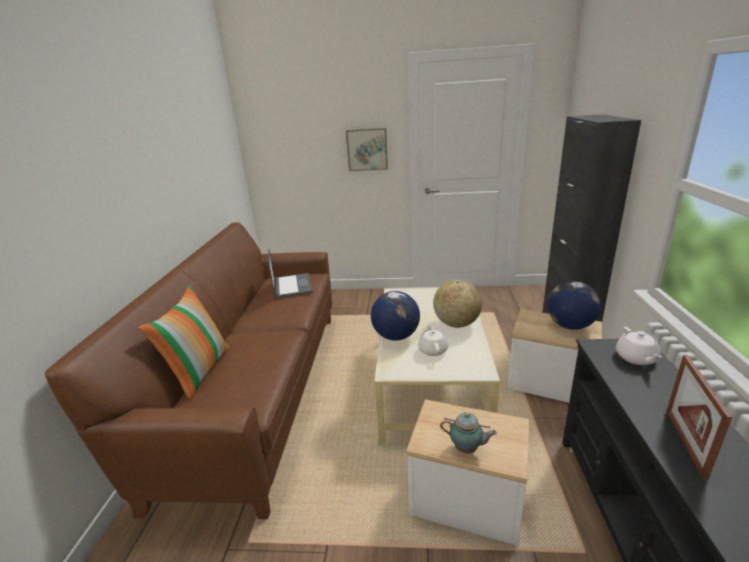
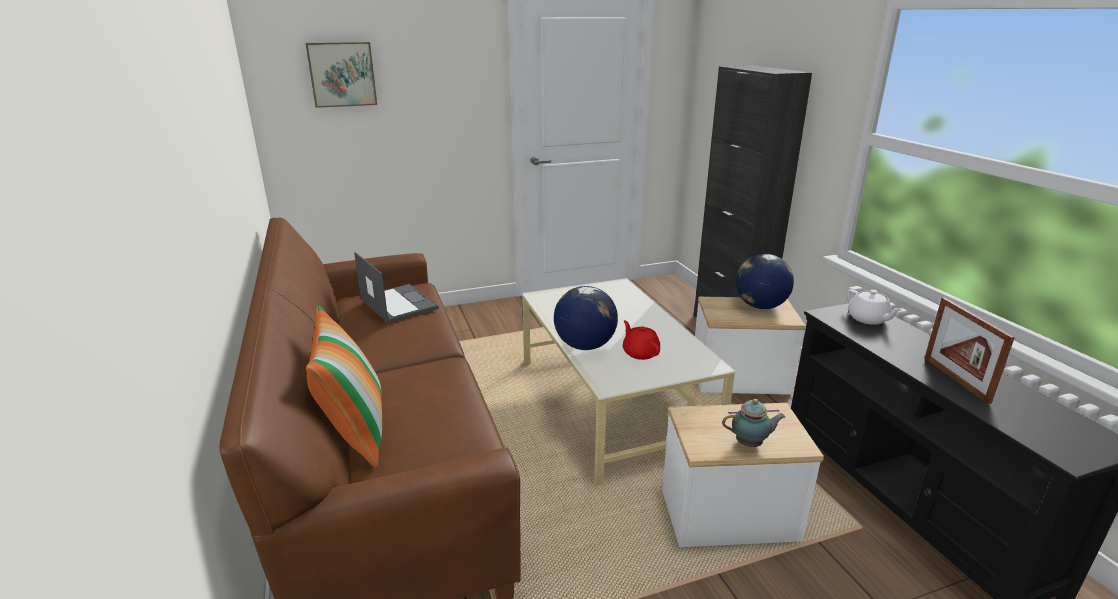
camera: 25 degrees left, 0 degrees up
picture [346,128,388,171] -> picture moved to [305,42,377,108]
white teapot [418,322,448,356] -> red teapot [623,320,660,360]
globe [433,280,482,328] -> none

